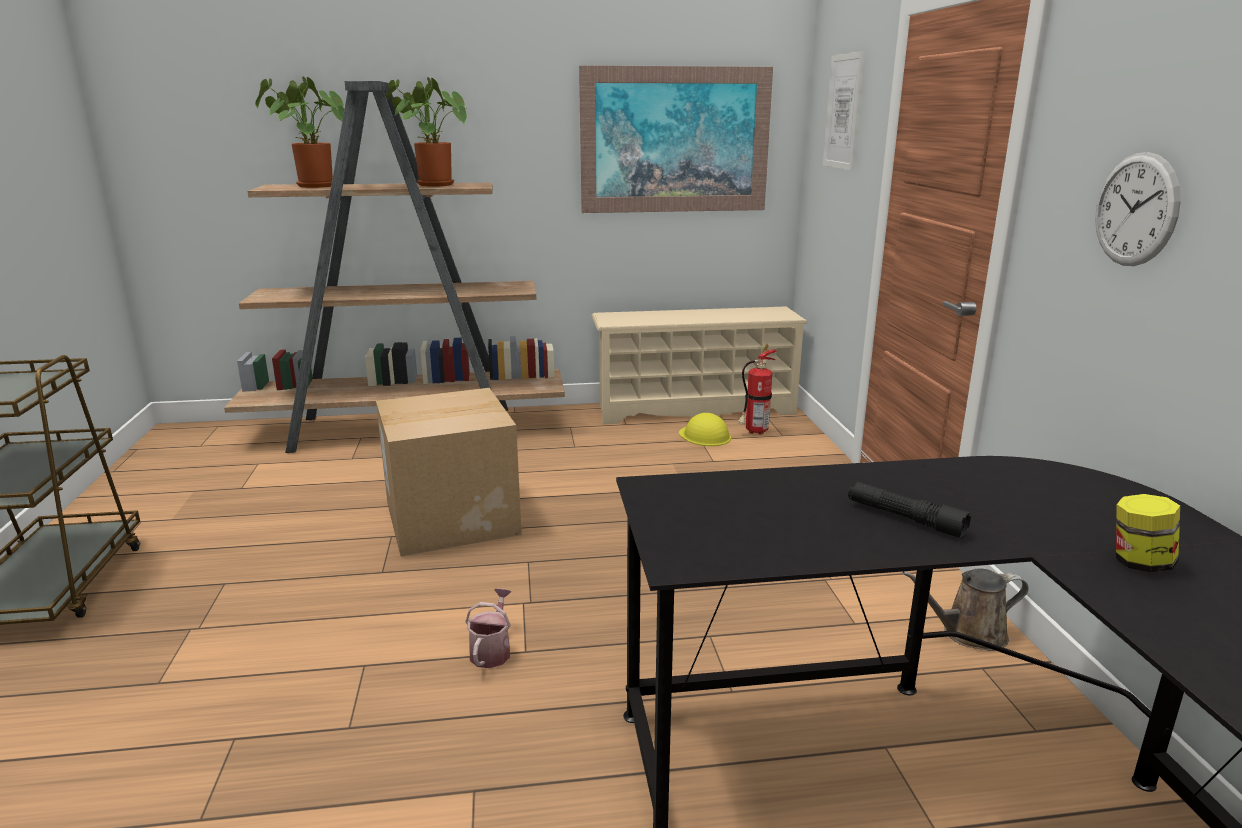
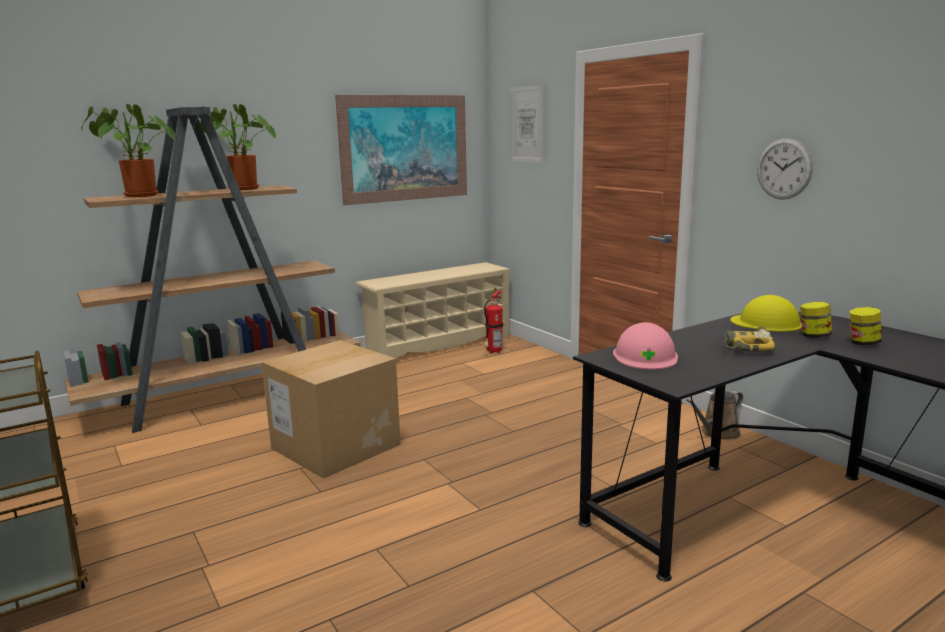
camera: 25 degrees left, 5 degrees down
watering can [465,588,512,668] -> none
yellow hard hat [679,413,731,446] -> yellow hard hat moved to [730,295,802,332]
black flashlight [848,482,971,539] -> power drill [725,326,775,351]
none -> pink hard hat [613,322,678,369]
none -> jar [800,302,832,338]

